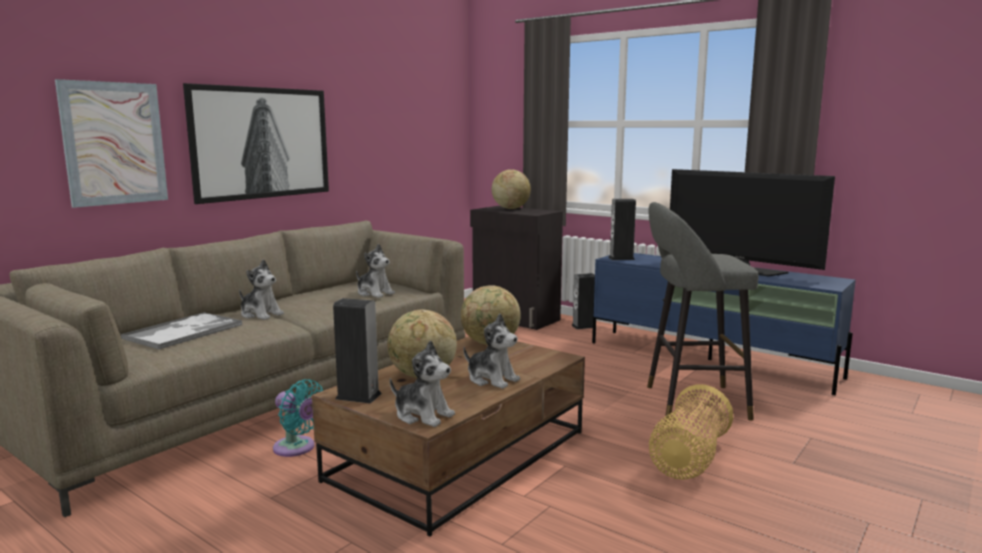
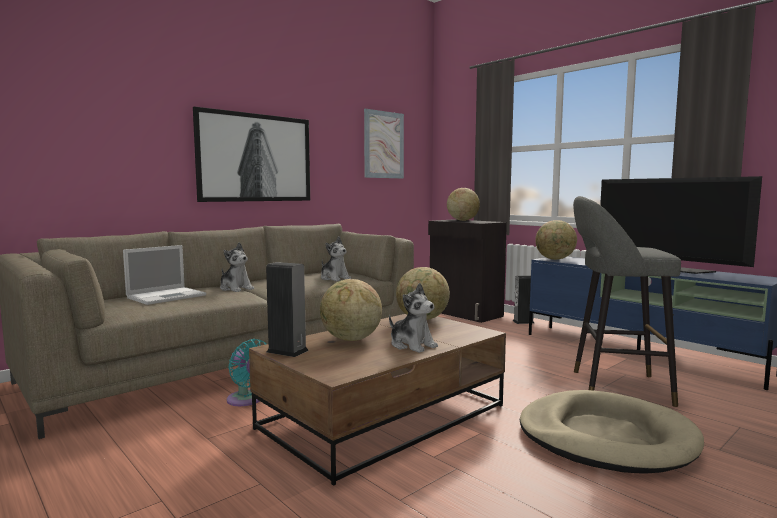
camera: 10 degrees right, 5 degrees down
picture [55,79,168,208] -> picture moved to [364,109,404,179]
tray [121,312,243,350] -> laptop [123,245,206,305]
plush toy [390,340,455,427] -> none
speaker [608,199,636,260] -> globe [535,220,577,260]
basket [649,384,733,480] -> beige dog bed [520,390,704,474]

